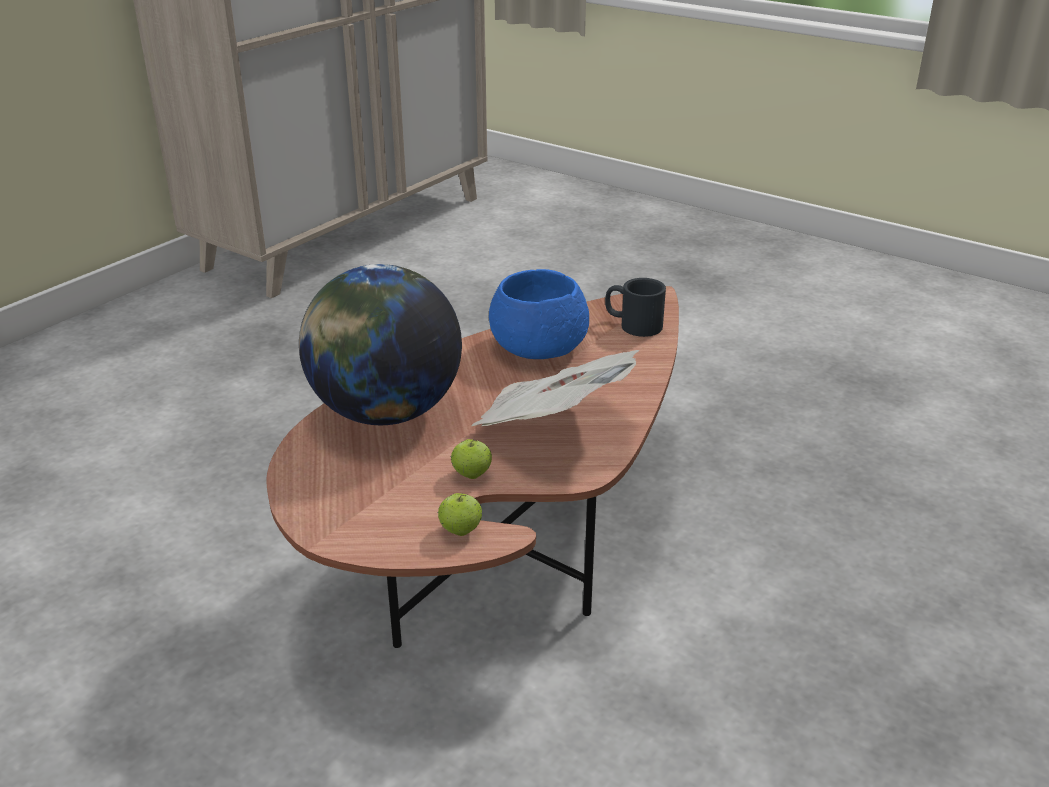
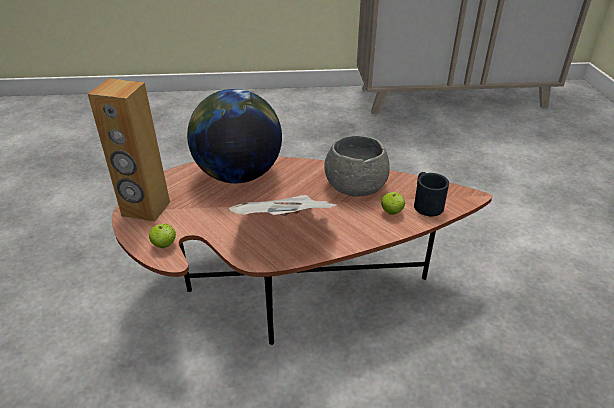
camera: 50 degrees right, 5 degrees up
apple [450,439,492,479] -> apple moved to [381,192,405,215]
blue bowl [489,269,589,359] -> grey bowl [324,135,390,197]
none -> brown speaker [88,79,170,222]

